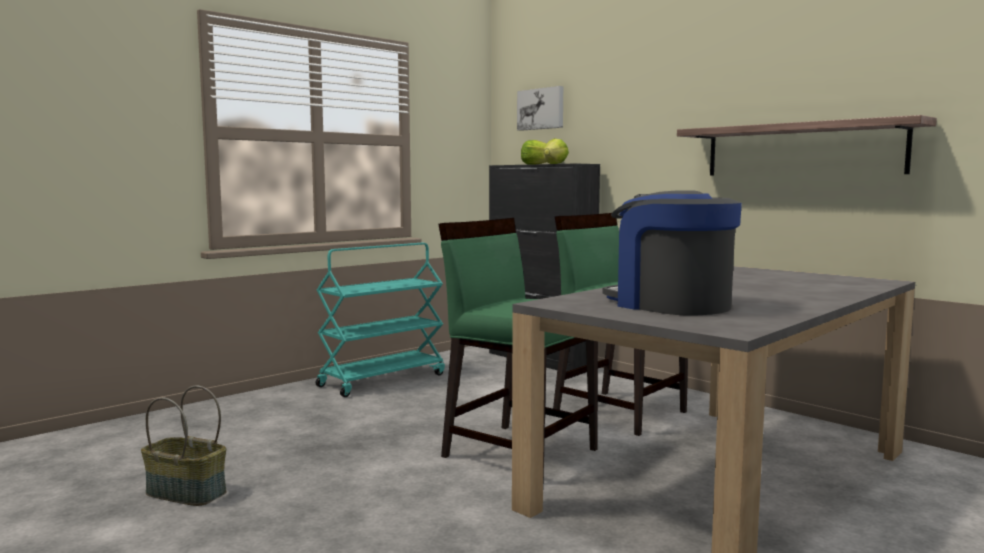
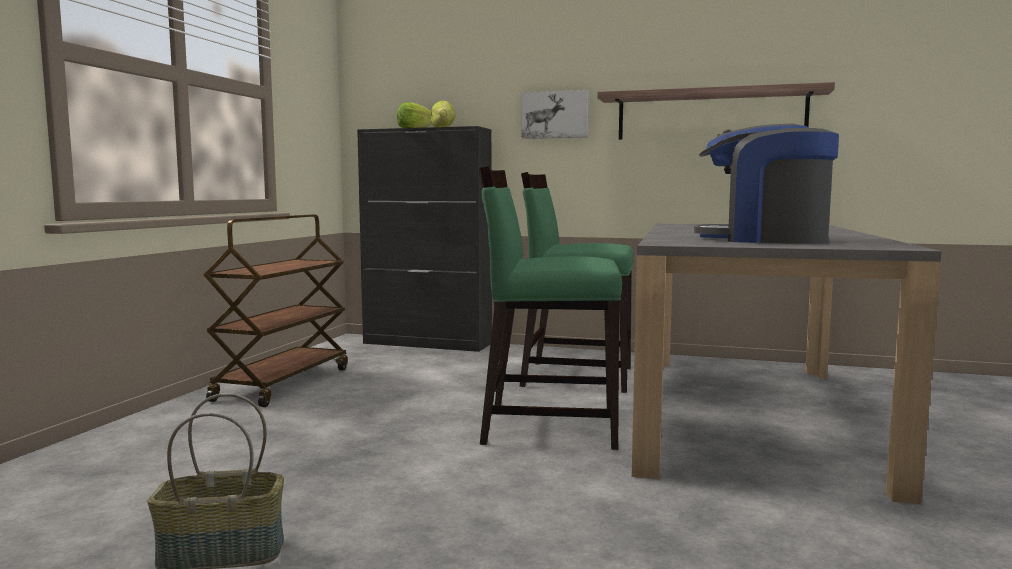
camera: 30 degrees left, 0 degrees up
turquoise cart [315,243,445,397] -> brown cart [203,214,348,407]
picture [517,86,563,131] -> picture moved to [521,90,589,139]

